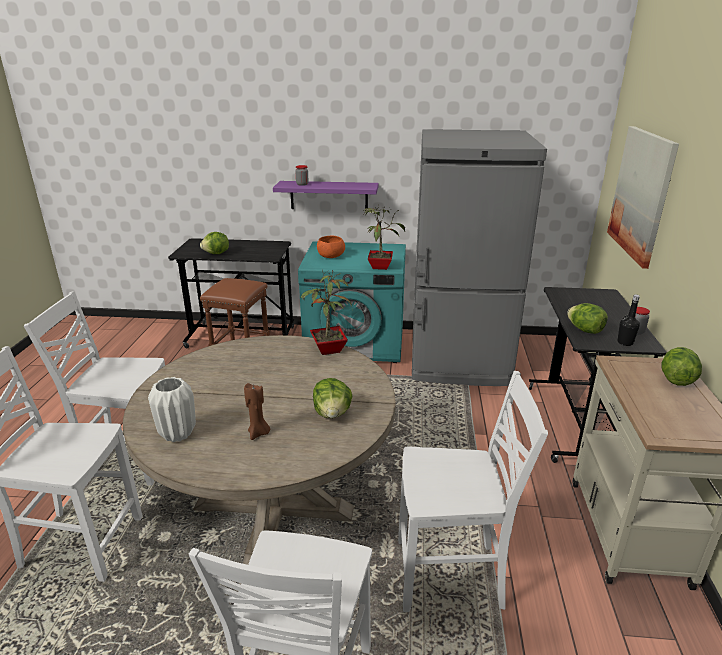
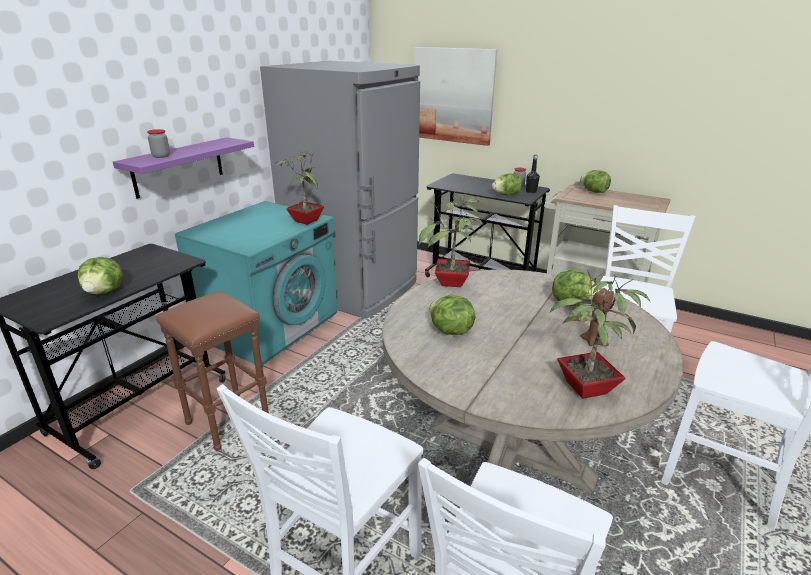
camera: 65 degrees left, 0 degrees up
white vase [148,377,196,442] -> potted plant [549,270,650,399]
orange bowl [317,236,345,258] -> none
none -> lettuce [429,294,475,335]

